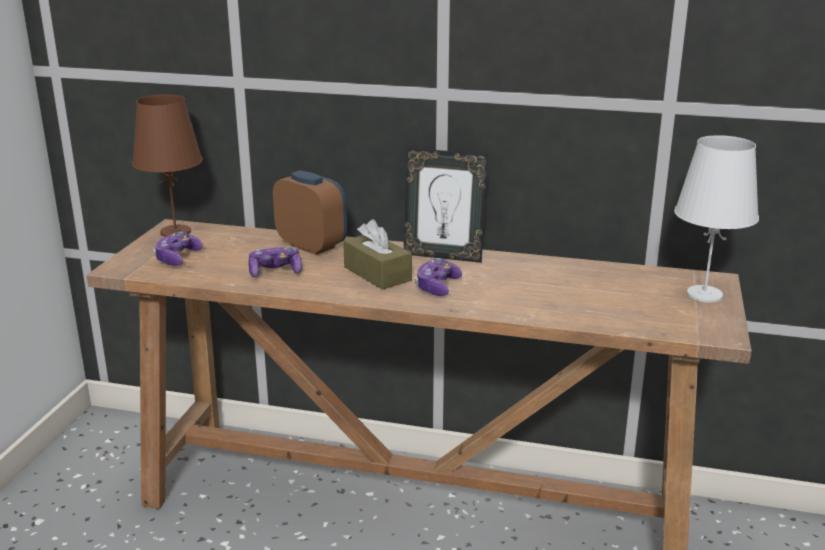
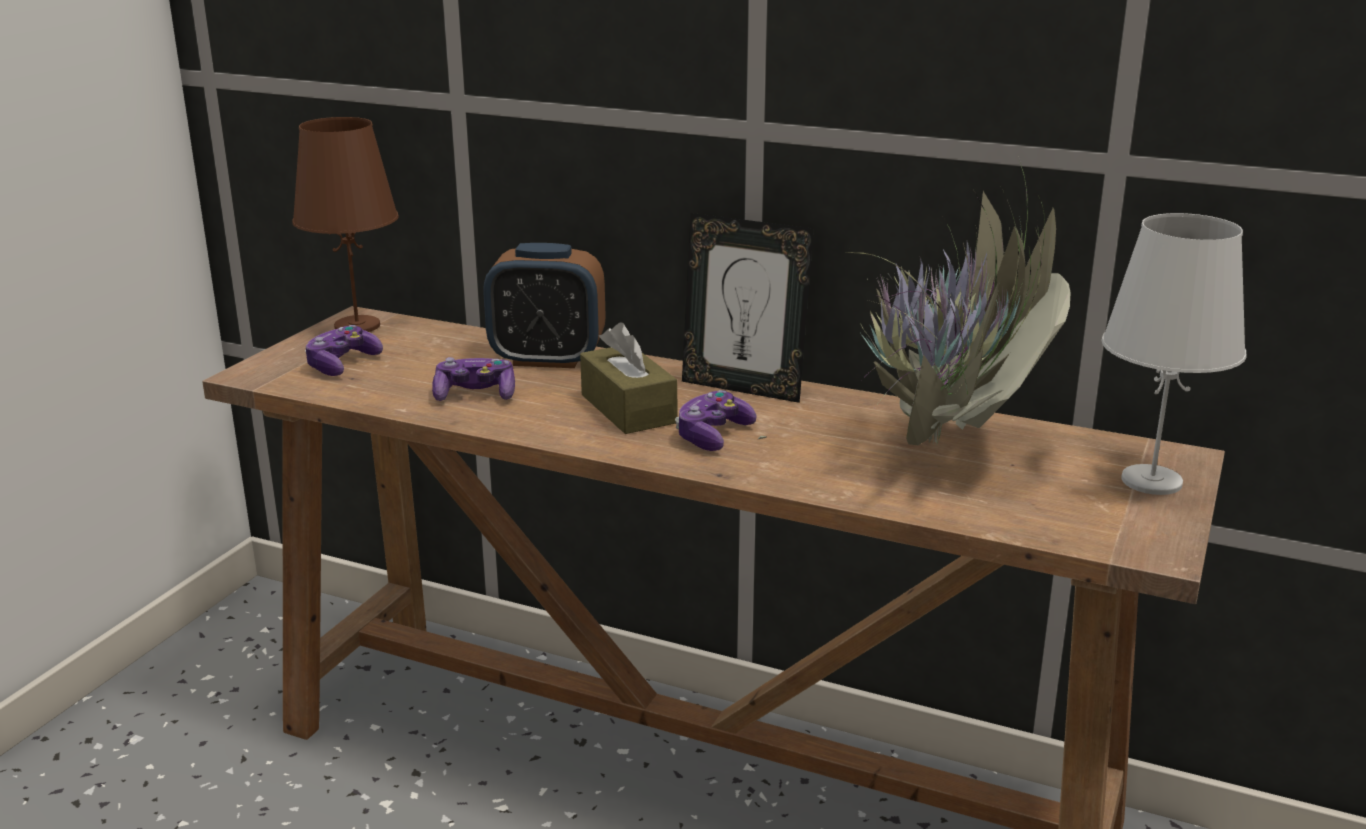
camera: 10 degrees right, 0 degrees up
alarm clock [273,170,347,255] -> alarm clock turned 135 degrees clockwise [483,243,606,368]
none -> potted plant [758,156,1070,445]

